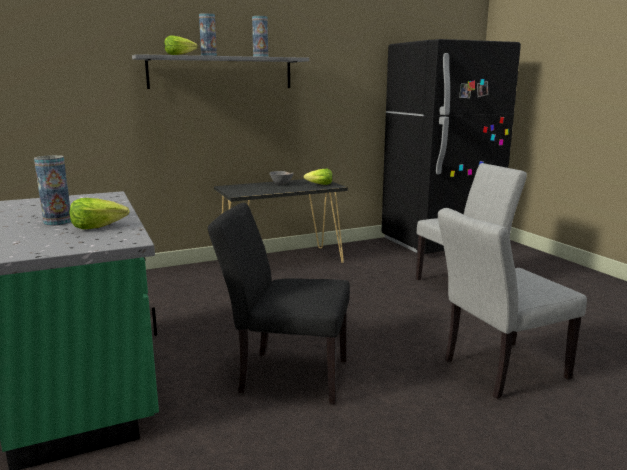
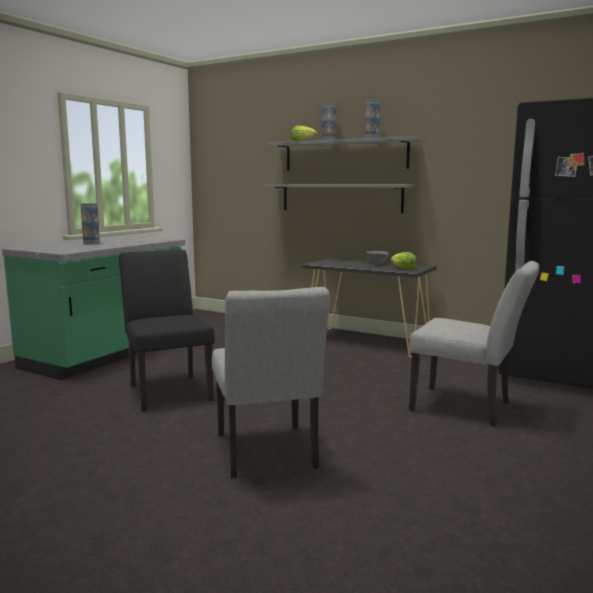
camera: 55 degrees right, 5 degrees down
lettuce [70,198,129,229] -> none
grey chair [438,208,587,399] -> grey chair turned 135 degrees counterclockwise [212,287,330,478]
none -> grey shelf [264,184,415,213]

